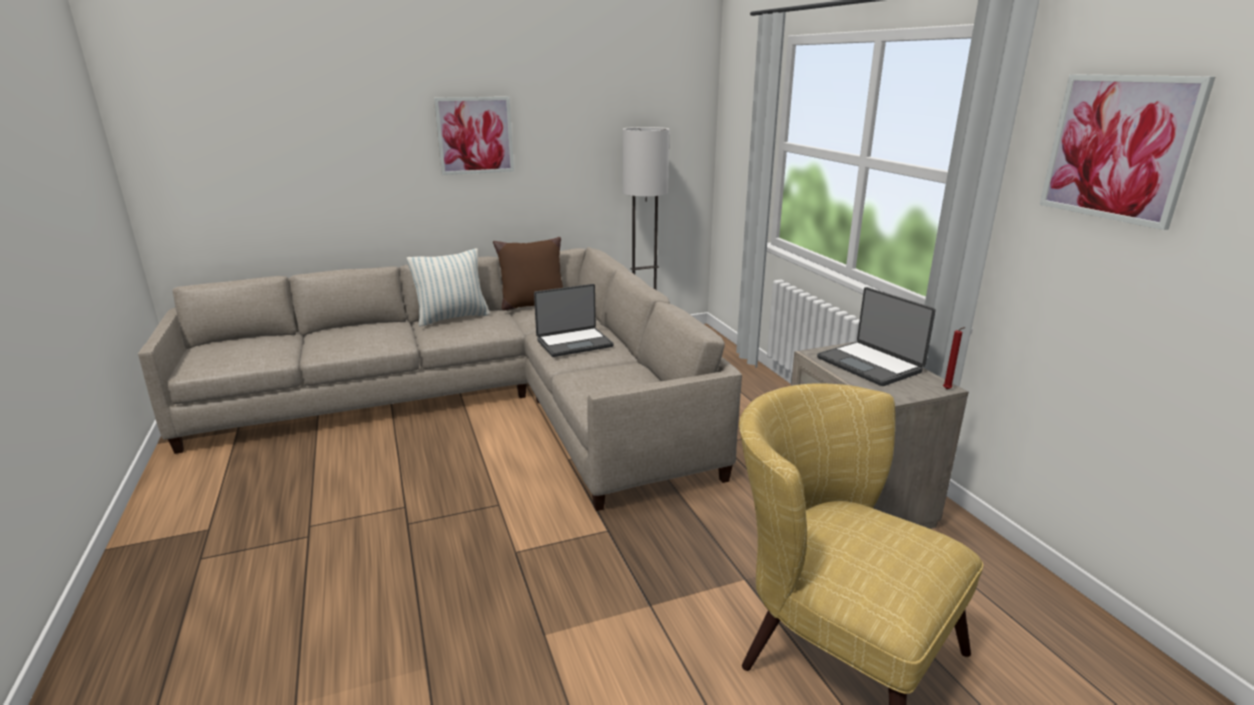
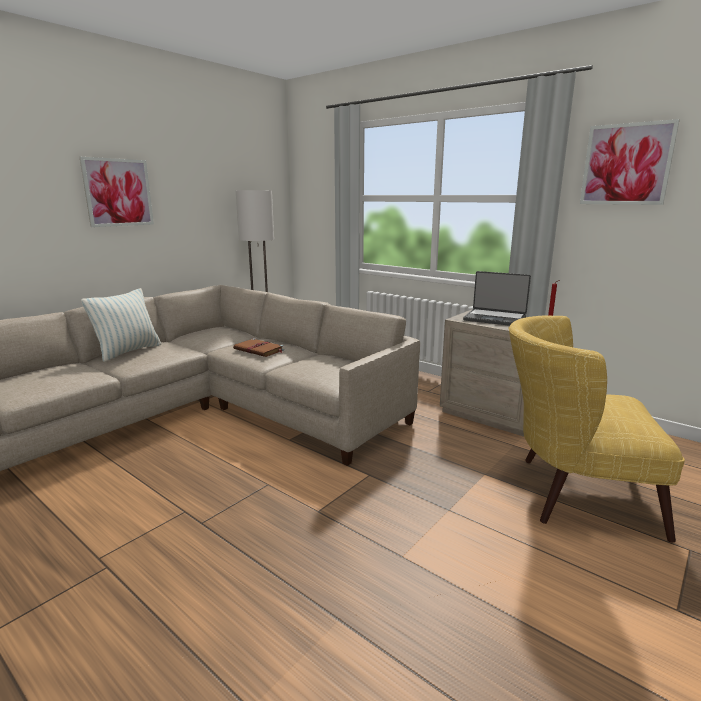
camera: 30 degrees left, 5 degrees down
brown pillow [493,237,563,310] -> none
laptop [534,284,614,357] -> brown book [233,338,284,357]

